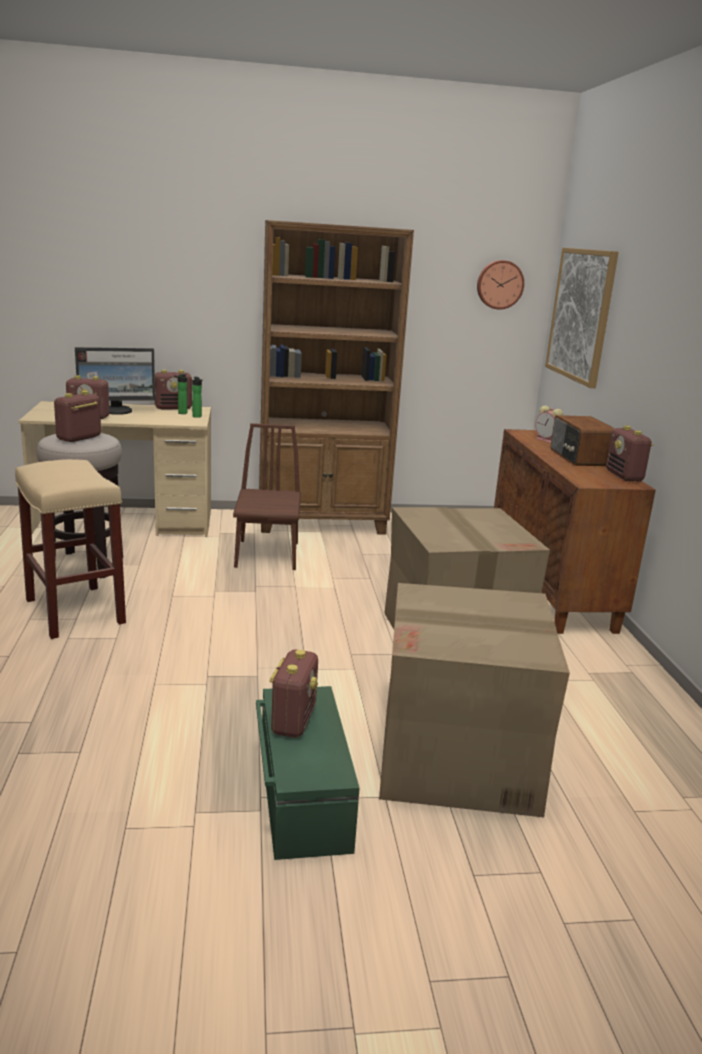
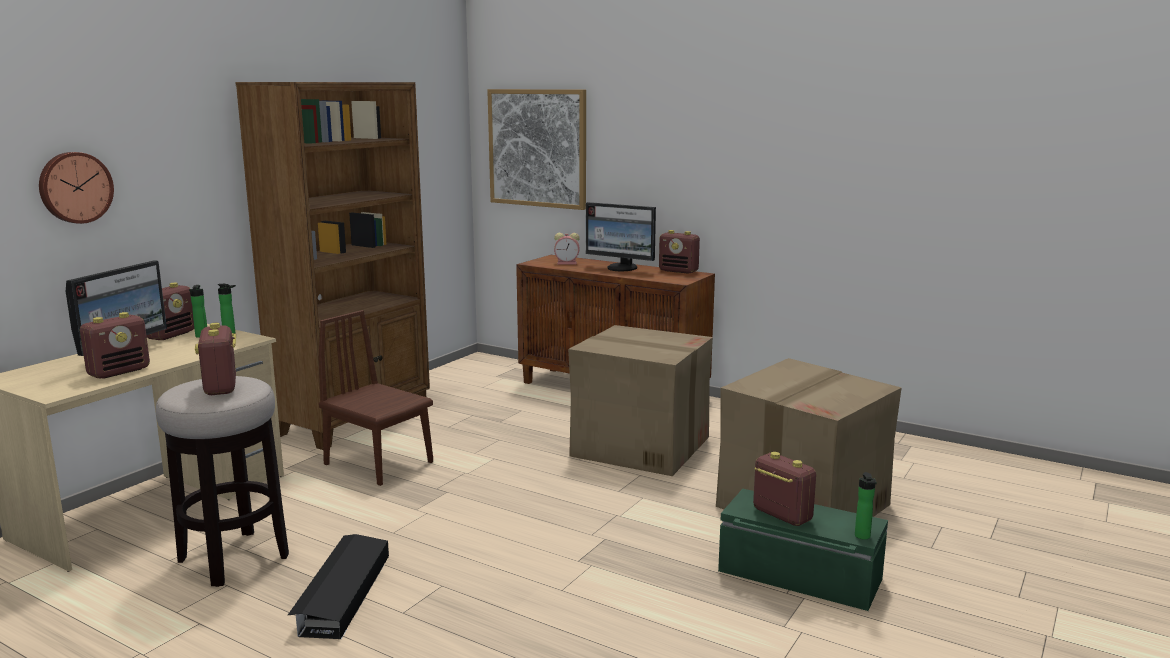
camera: 50 degrees left, 5 degrees down
beige stool [15,459,126,639] -> black storage box [288,534,389,639]
wall clock [477,260,524,310] -> wall clock moved to [39,152,114,224]
radio [550,415,615,466] -> monitor [586,202,656,271]
none -> bottle [855,472,877,540]

